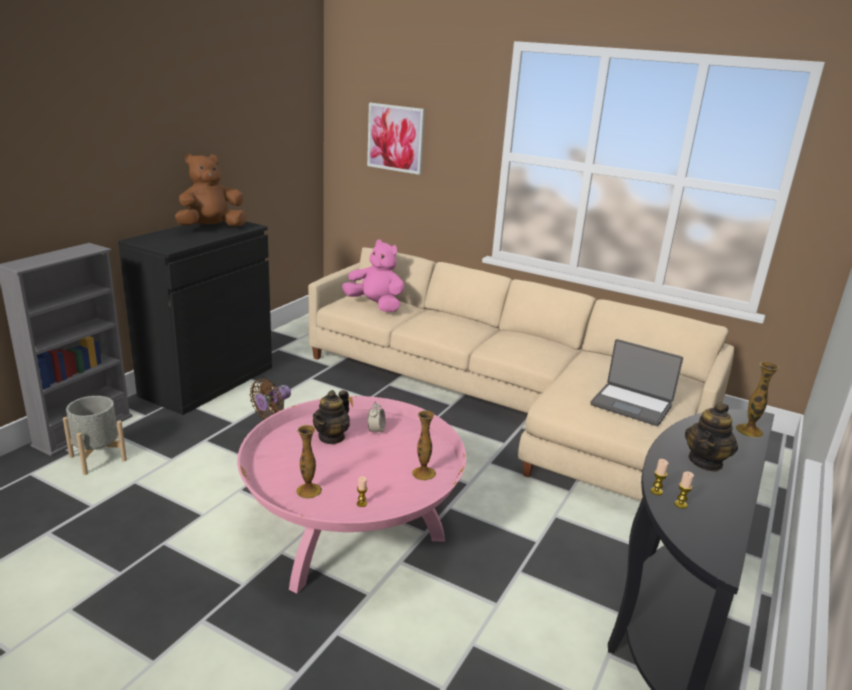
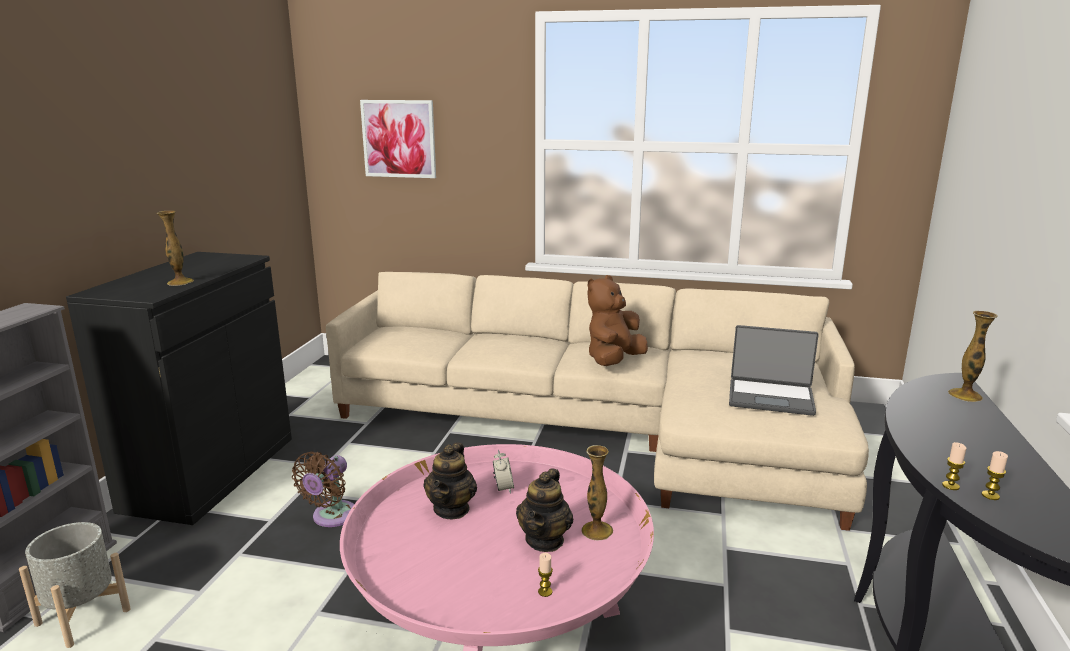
camera: 15 degrees left, 5 degrees down
brown plush toy [175,154,247,227] -> brown plush toy moved to [587,275,648,366]
vase [296,425,322,499] -> vase moved to [157,211,194,286]
pink plush toy [342,240,404,312] -> none
teapot [685,403,738,472] -> teapot moved to [516,468,573,552]

